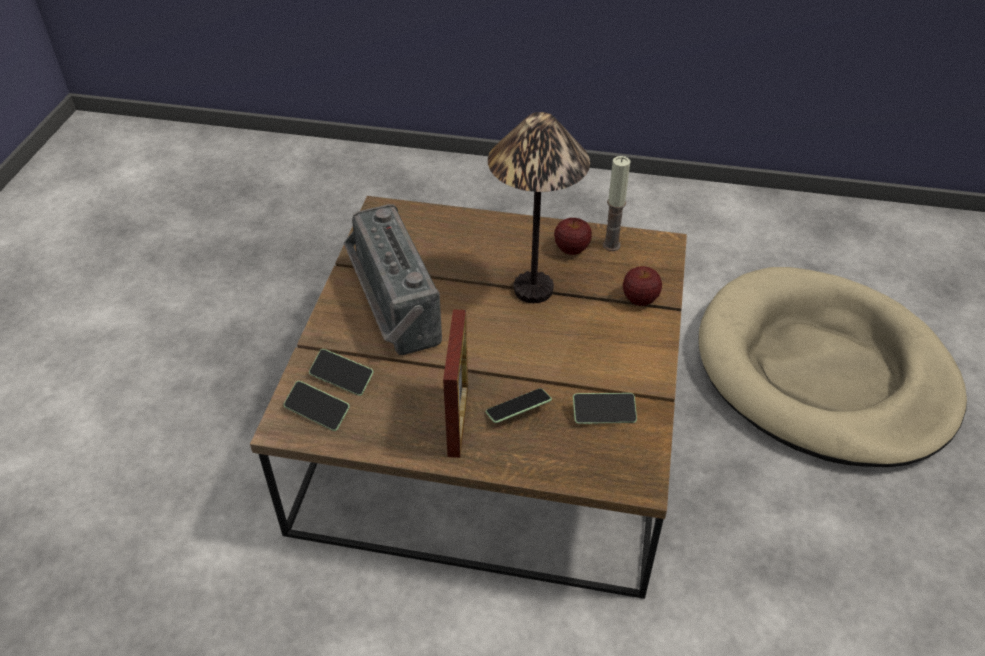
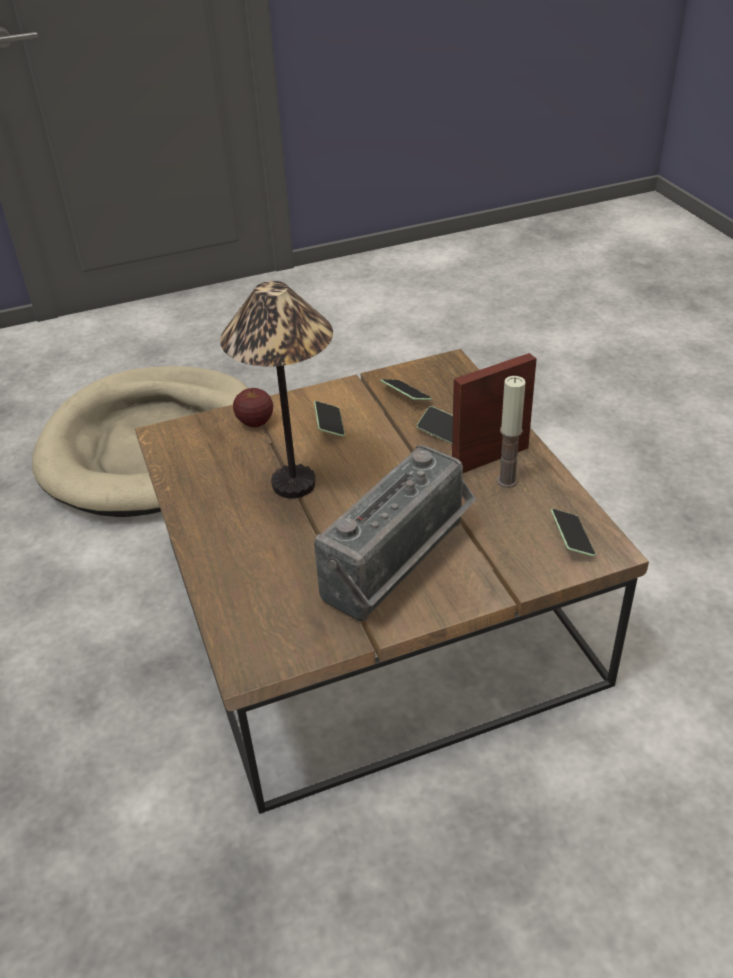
camera: 120 degrees left, 5 degrees down
phone [309,349,374,396] -> phone moved to [314,401,345,437]
apple [554,218,592,255] -> none
candle [603,156,630,251] -> candle moved to [497,376,526,488]

